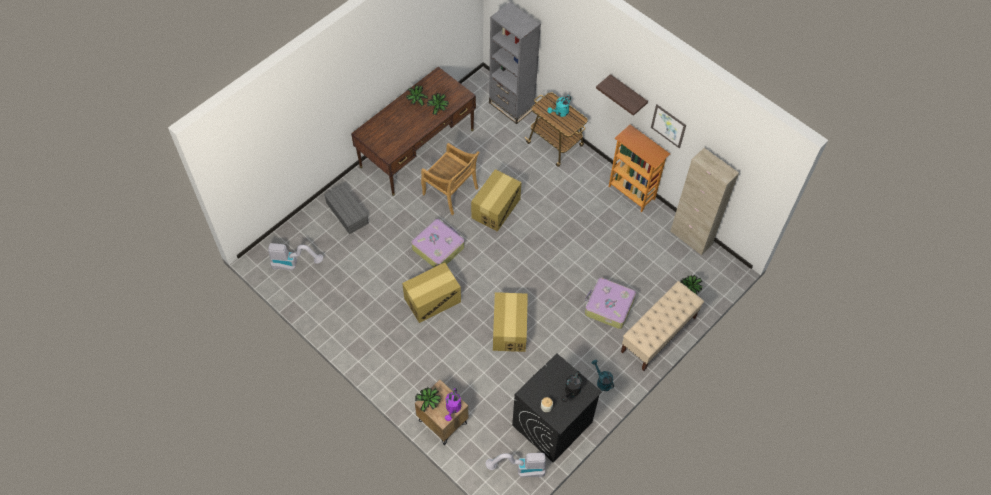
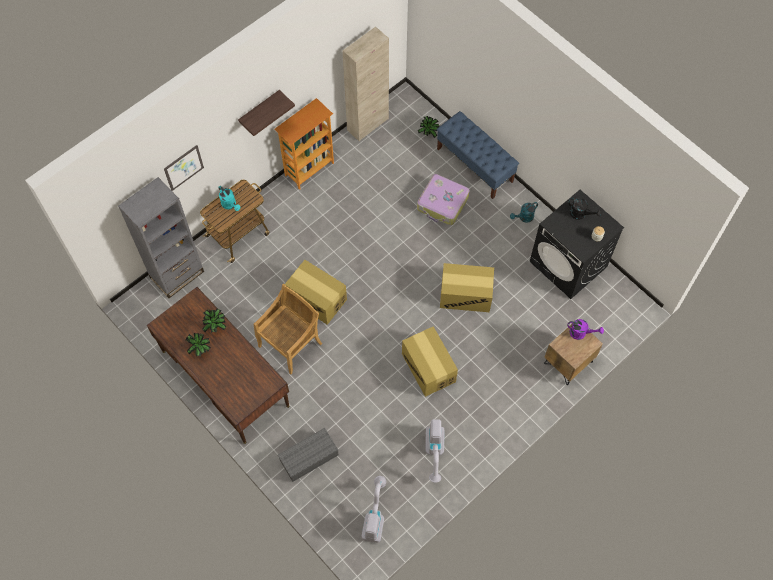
camera: 85 degrees left, 5 degrees up
suitcase [411,219,465,267] -> none
potted plant [415,387,441,412] -> none
vacuum cleaner [486,453,546,478] -> vacuum cleaner moved to [425,419,444,483]
beige bench [621,281,704,371] -> blue bench [437,111,519,199]
picture [651,104,686,149] -> picture moved to [164,145,204,191]

